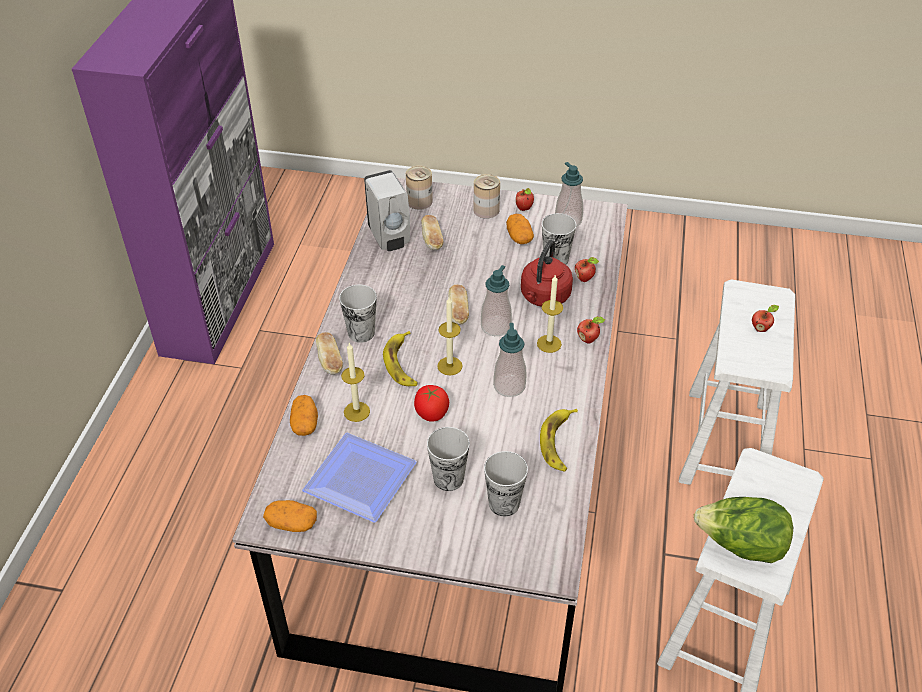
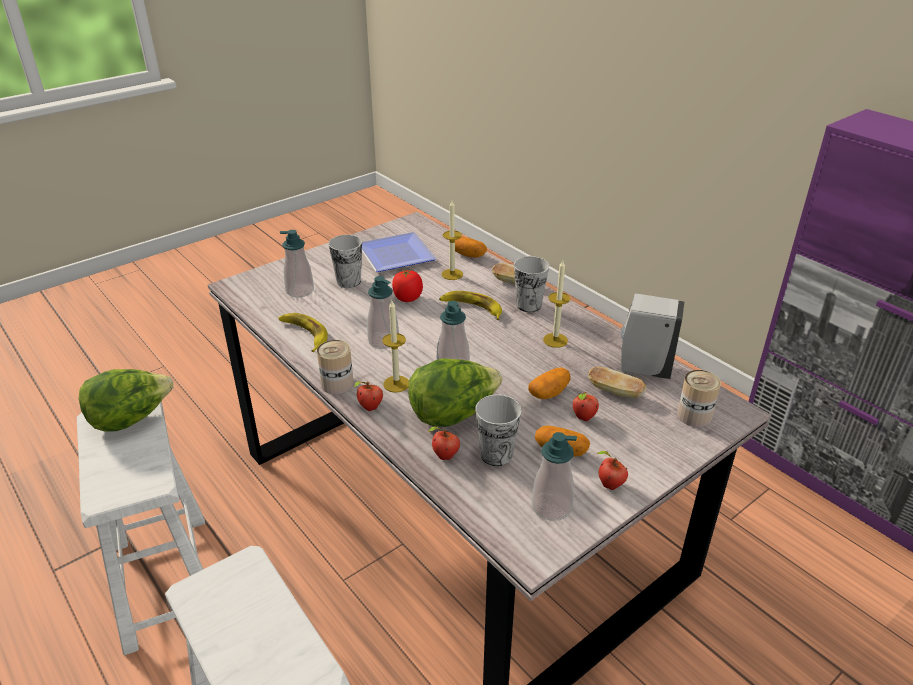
camera: 130 degrees right, 10 degrees down
potato [263,500,317,532] -> potato moved to [528,368,571,399]
candle [437,297,463,375] -> candle moved to [543,260,570,348]
bread [448,285,469,325] -> none
can [473,174,500,218] -> can moved to [317,340,354,394]
cup [484,451,528,516] -> soap dispenser [280,230,314,298]
red kettle [521,240,573,307] -> lettuce [408,358,502,427]
apple [752,305,779,332] -> apple moved to [573,392,599,421]

